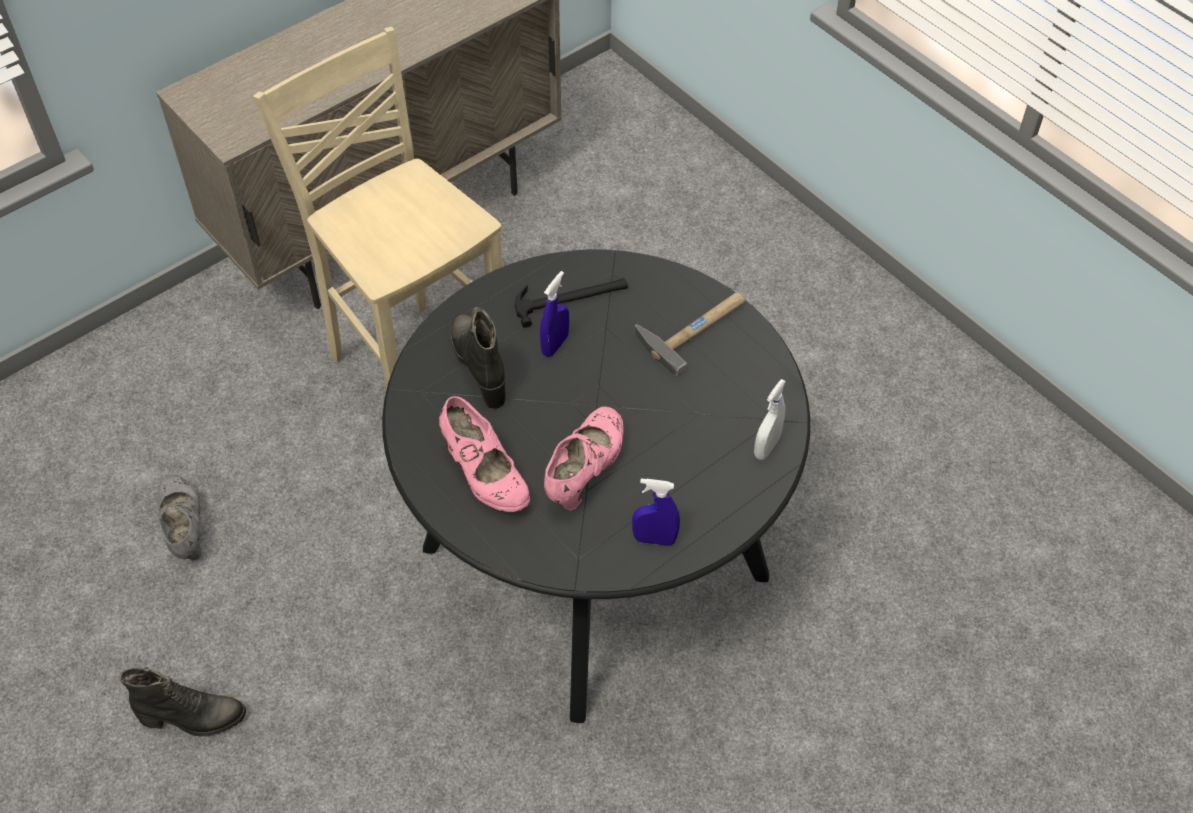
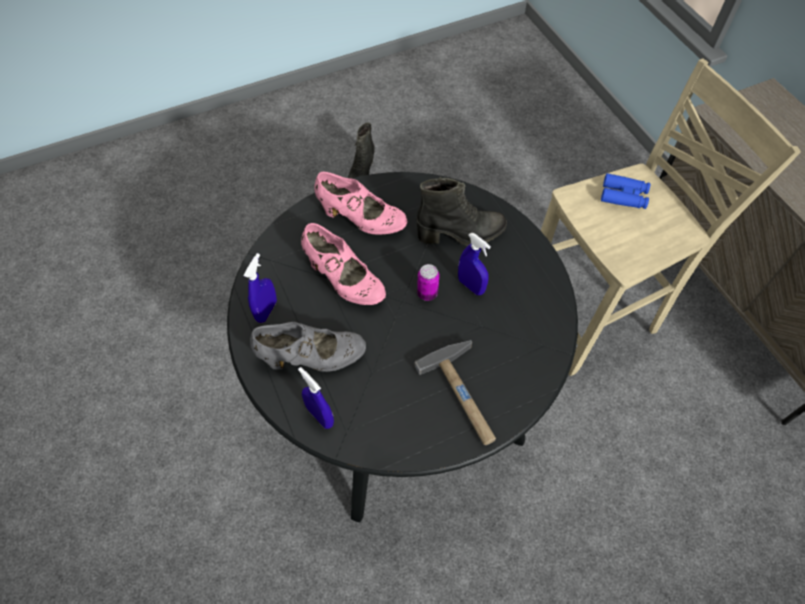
camera: 105 degrees right, 5 degrees up
grey shoe [158,475,201,561] -> grey shoe moved to [250,322,366,372]
pink shoe [439,396,530,512] -> pink shoe turned 135 degrees counterclockwise [314,172,408,235]
hammer [515,278,628,328] -> none
white spray bottle [754,379,786,460] -> blue spray bottle [298,367,334,429]
none -> can [417,264,440,301]
none -> blue binoculars [601,173,650,209]

